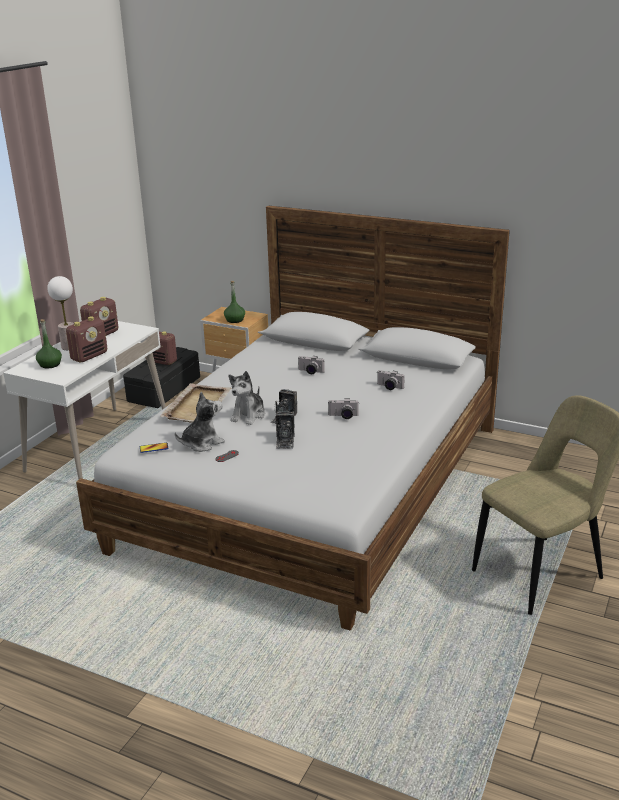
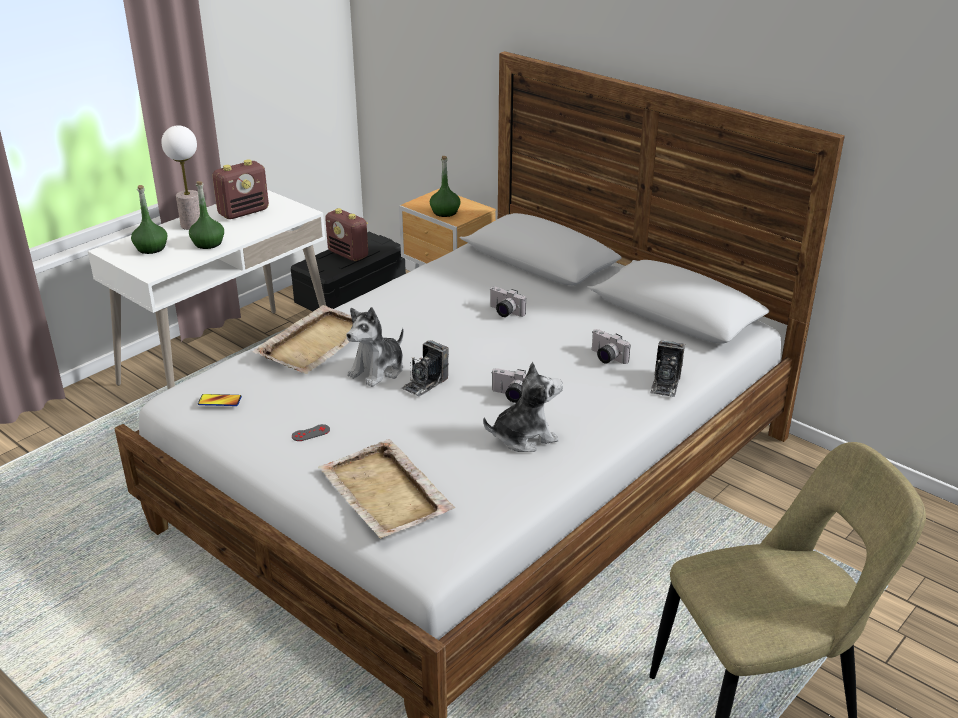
camera: 15 degrees right, 5 degrees up
radio [66,316,107,363] -> green bottle [189,181,224,249]
plush toy [175,392,225,452] -> plush toy moved to [483,362,563,452]
camera [276,411,295,449] -> camera moved to [650,341,685,397]
none -> beige tray [318,439,455,539]

